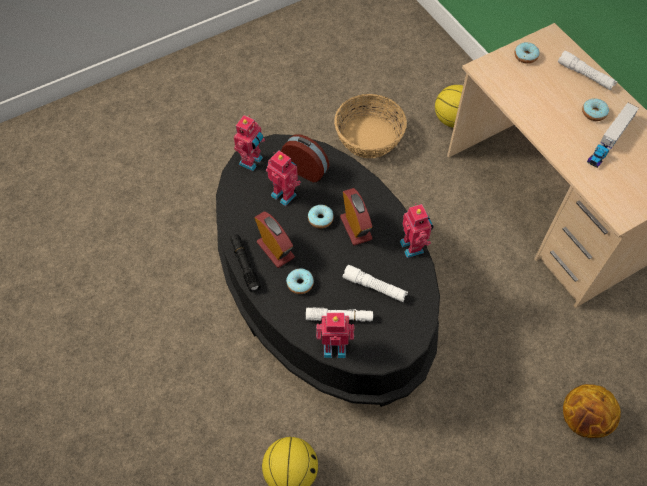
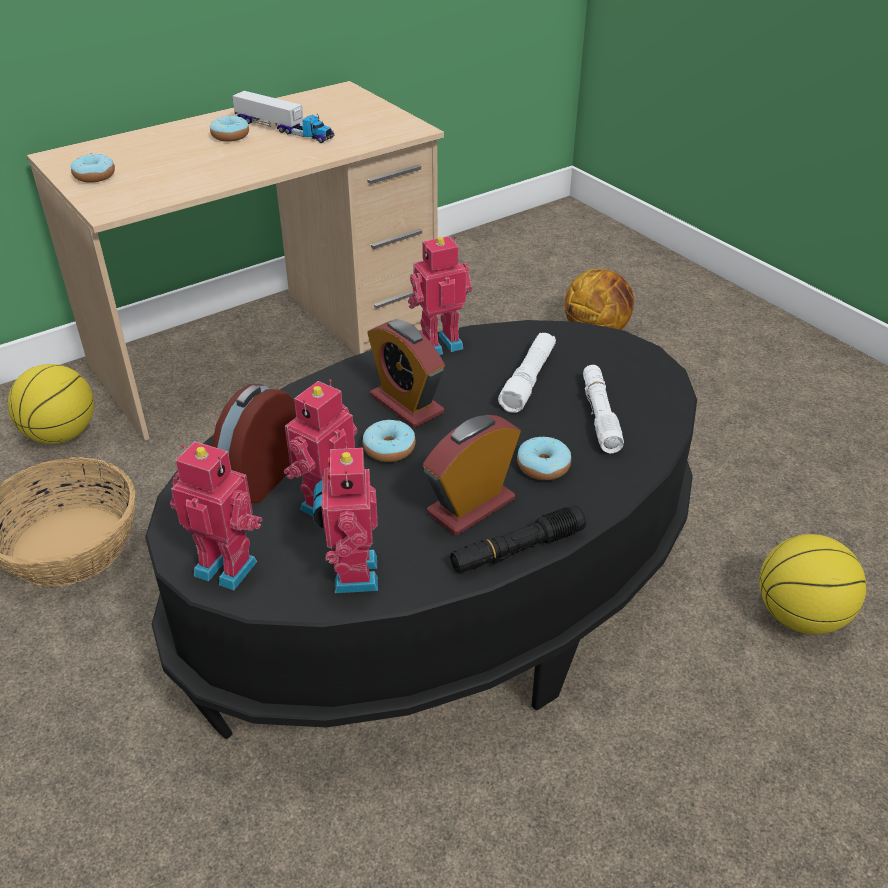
camera: 95 degrees left, 20 degrees down
toy robot [316,313,354,358] -> toy robot moved to [313,442,378,593]
alarm clock [340,188,372,246] -> alarm clock turned 105 degrees counterclockwise [367,319,445,428]
white flashlight [558,51,617,90] -> none

